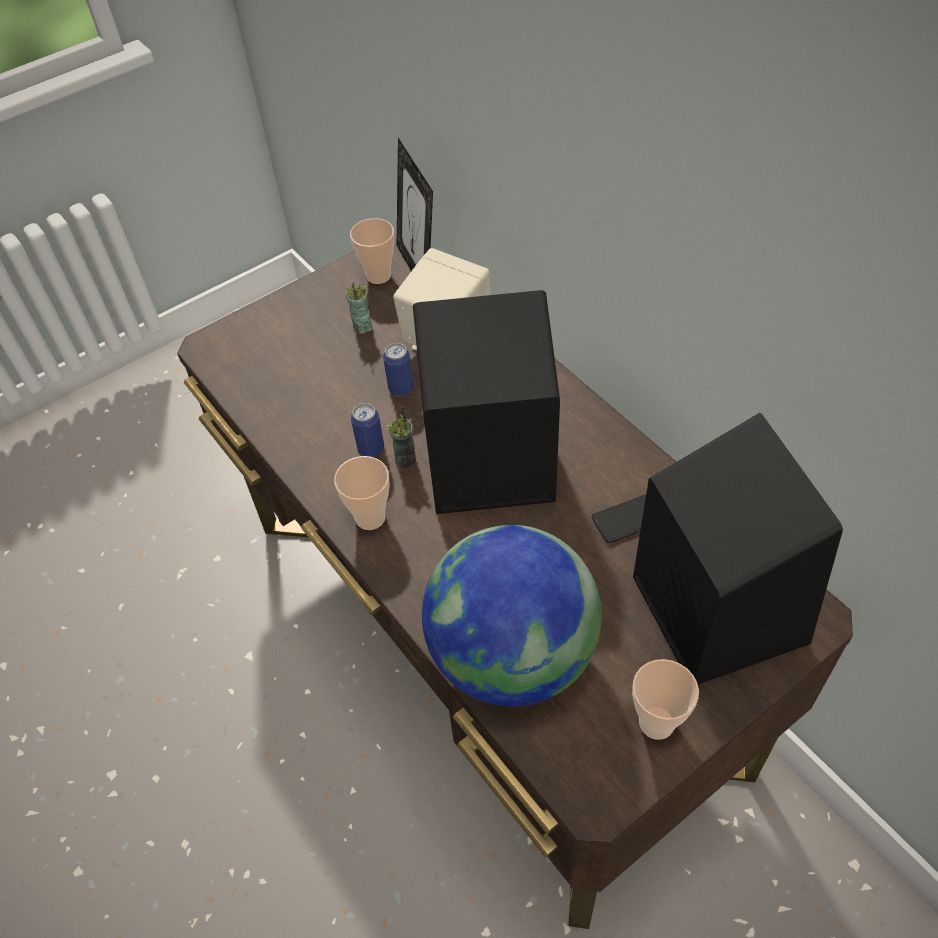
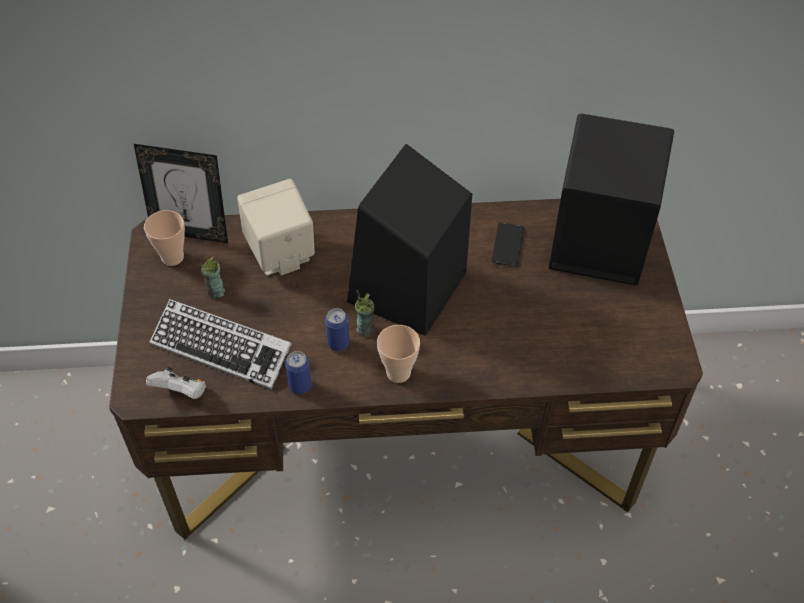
camera: 60 degrees left, 0 degrees up
can [383,343,414,396] -> can moved to [285,351,312,394]
globe [422,525,602,707] -> none
cup [632,659,699,740] -> none
none -> white game controller [146,367,206,399]
none -> keyboard [149,299,292,390]

